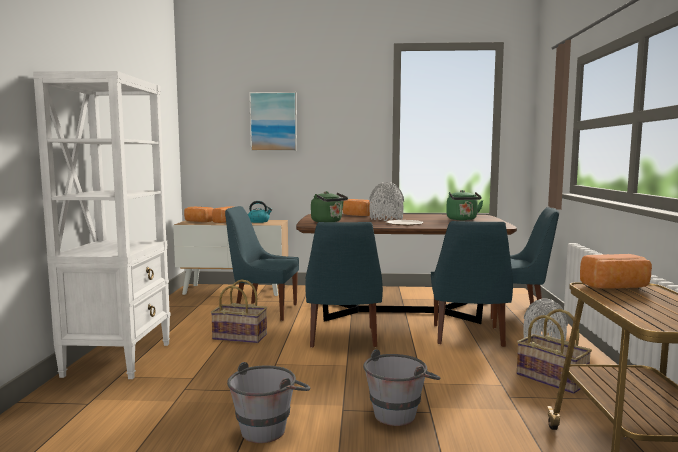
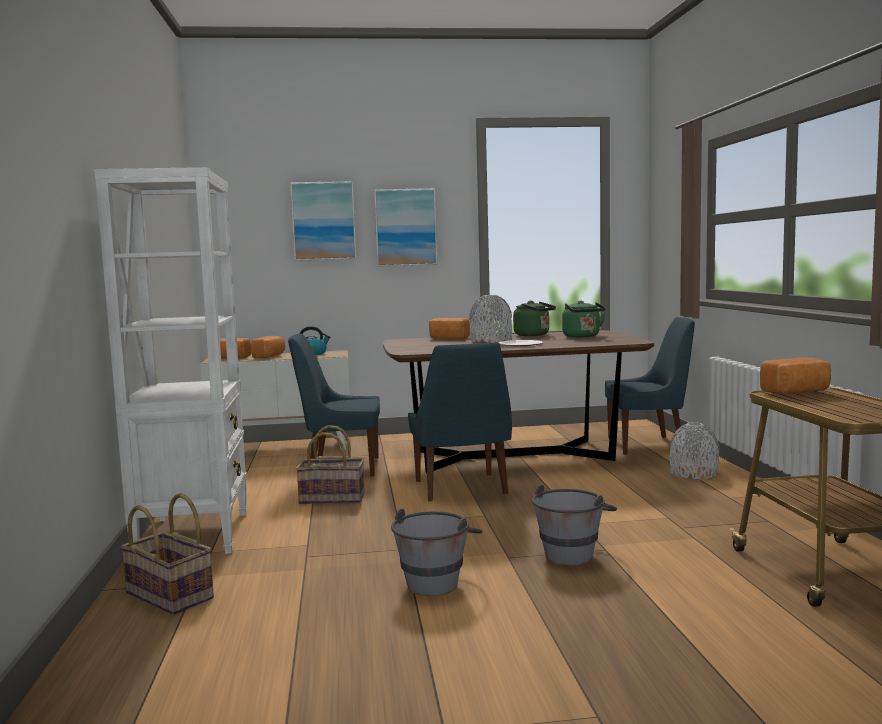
camera: 10 degrees left, 0 degrees up
green kettle [311,191,348,222] -> green kettle moved to [513,300,556,336]
blue chair [431,221,513,347] -> none
basket [517,309,592,394] -> basket moved to [121,493,214,615]
none -> picture [374,188,438,267]

